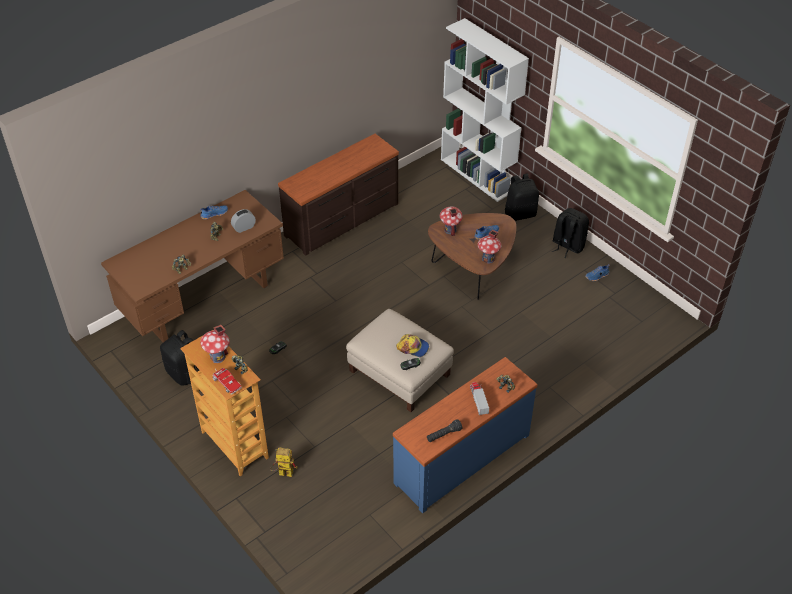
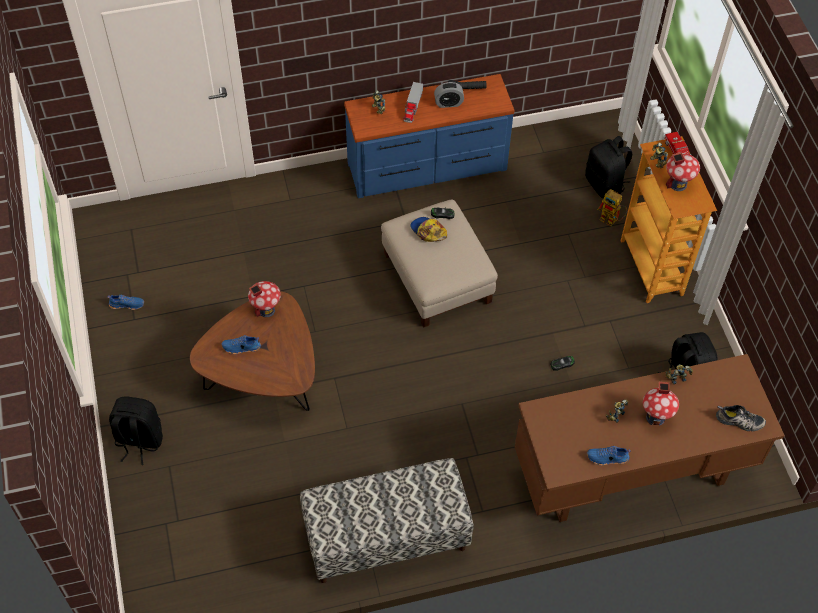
camera: 155 degrees left, 10 degrees up
alarm clock [231,209,256,233] -> alarm clock moved to [434,82,464,108]
brown dresser [278,134,399,256] -> bench [300,458,473,583]
toy house [440,206,463,236] -> toy house moved to [643,382,679,426]
white bookcase [441,18,529,202] -> none
black backpack [552,208,589,258] -> black backpack moved to [585,136,632,198]
none -> shoe [716,405,766,431]

